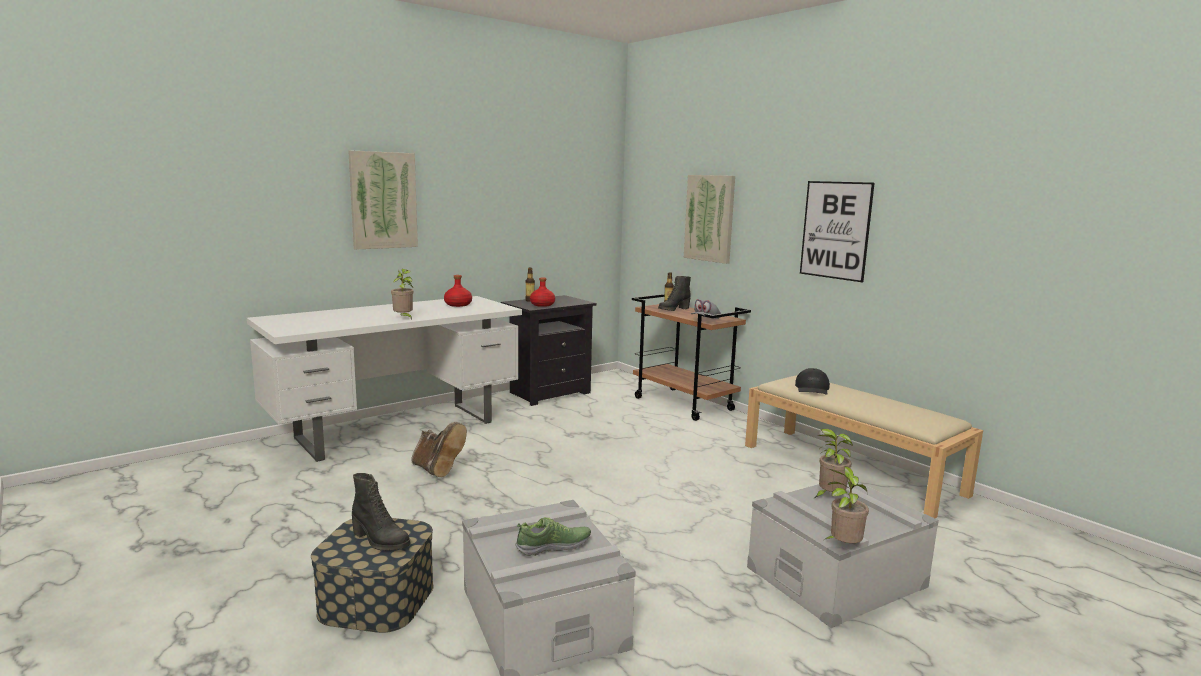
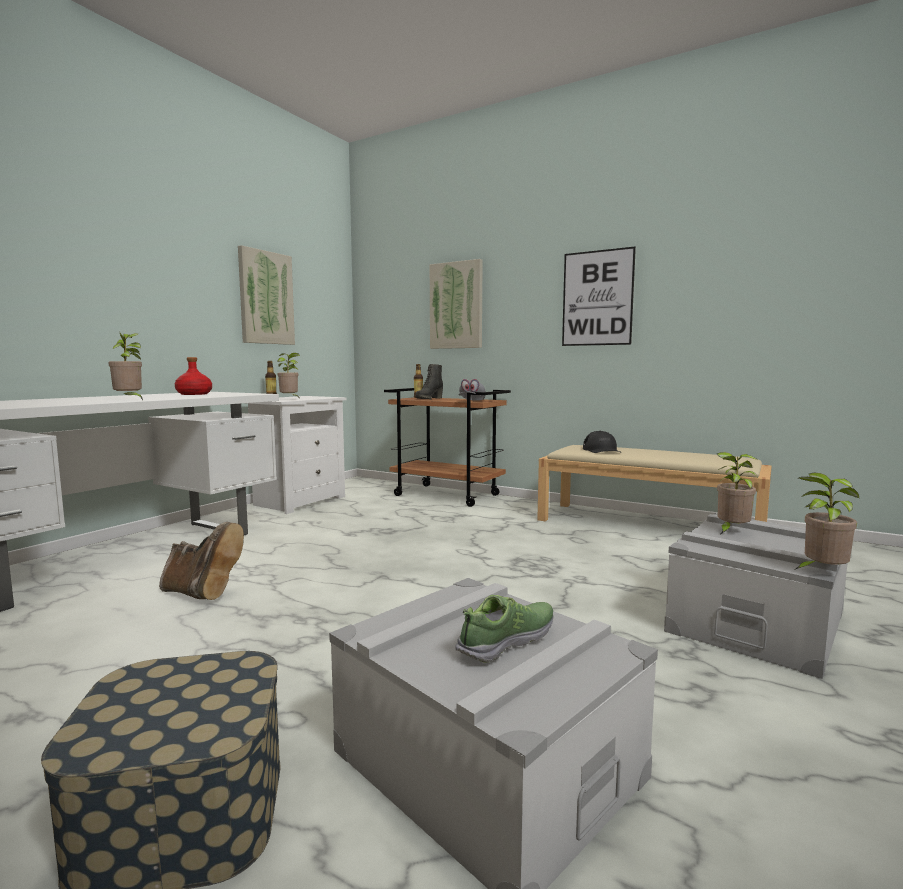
camera: 20 degrees left, 5 degrees down
picture [348,150,418,250] -> picture moved to [238,245,295,345]
black boot [352,473,411,551] -> none
black nightstand [501,295,596,406] -> white nightstand [247,396,347,514]
red bottle [530,277,555,307] -> potted plant [277,353,300,397]

